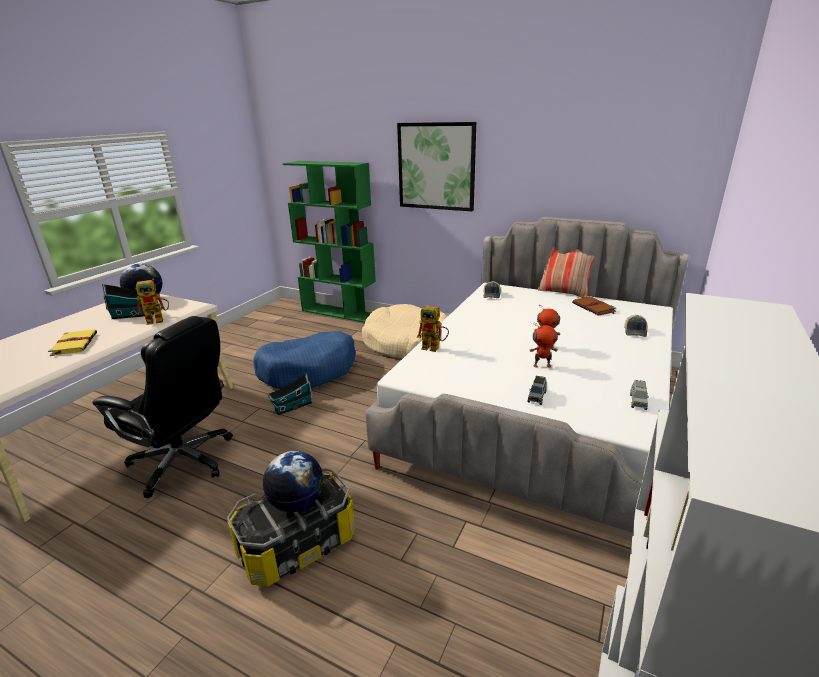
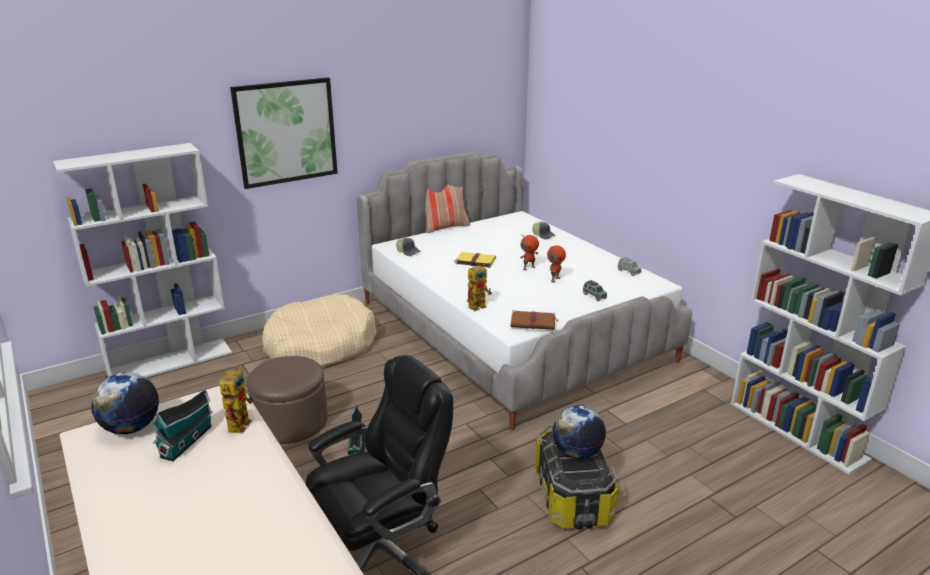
camera: 60 degrees left, 0 degrees up
yellow book [48,330,97,356] -> yellow book moved to [454,252,496,268]
blue dog bed [253,331,356,389] -> brown ottoman [247,356,328,444]
green bookcase [283,161,376,323] -> white bookcase [53,143,232,377]
brown book [572,296,617,315] -> brown book moved to [511,310,558,330]

